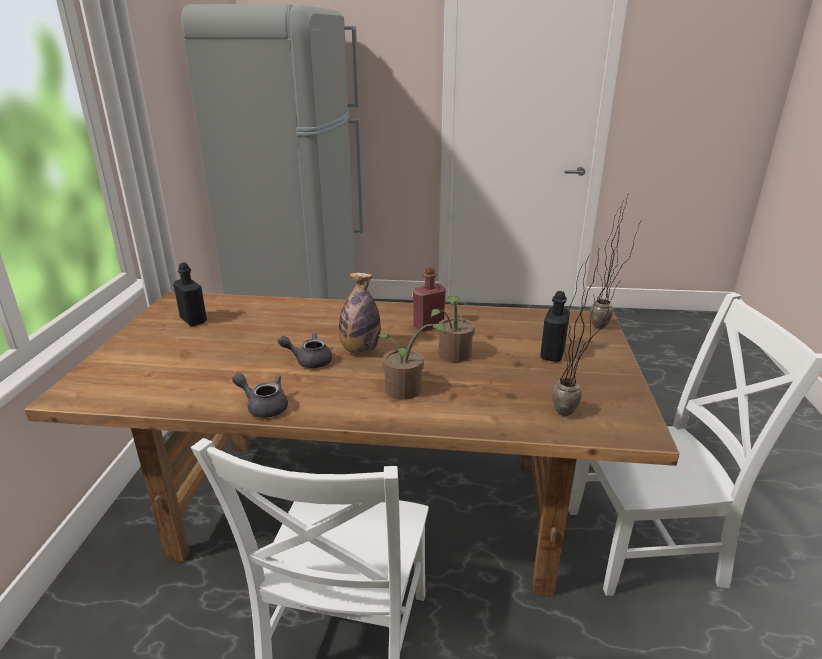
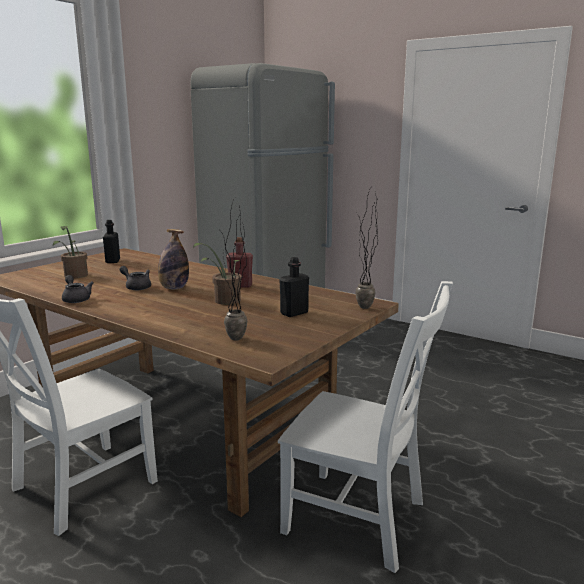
camera: 30 degrees right, 10 degrees down
potted plant [378,323,446,400] -> potted plant moved to [53,226,88,279]

